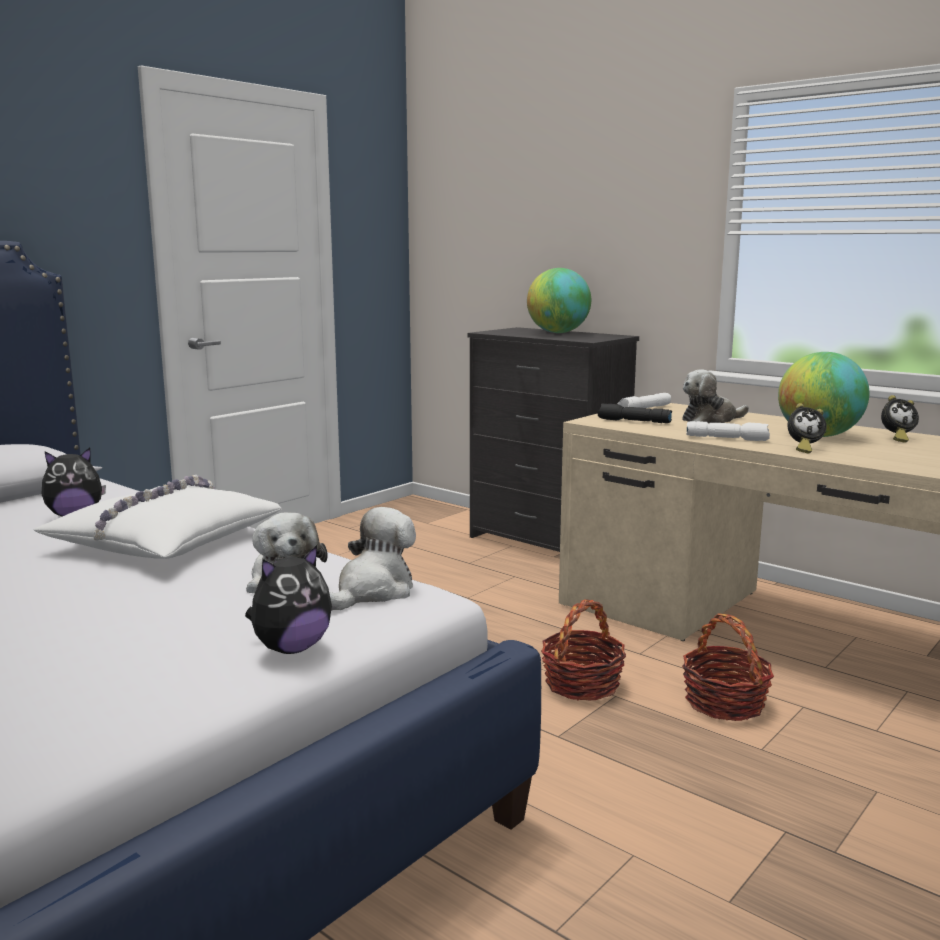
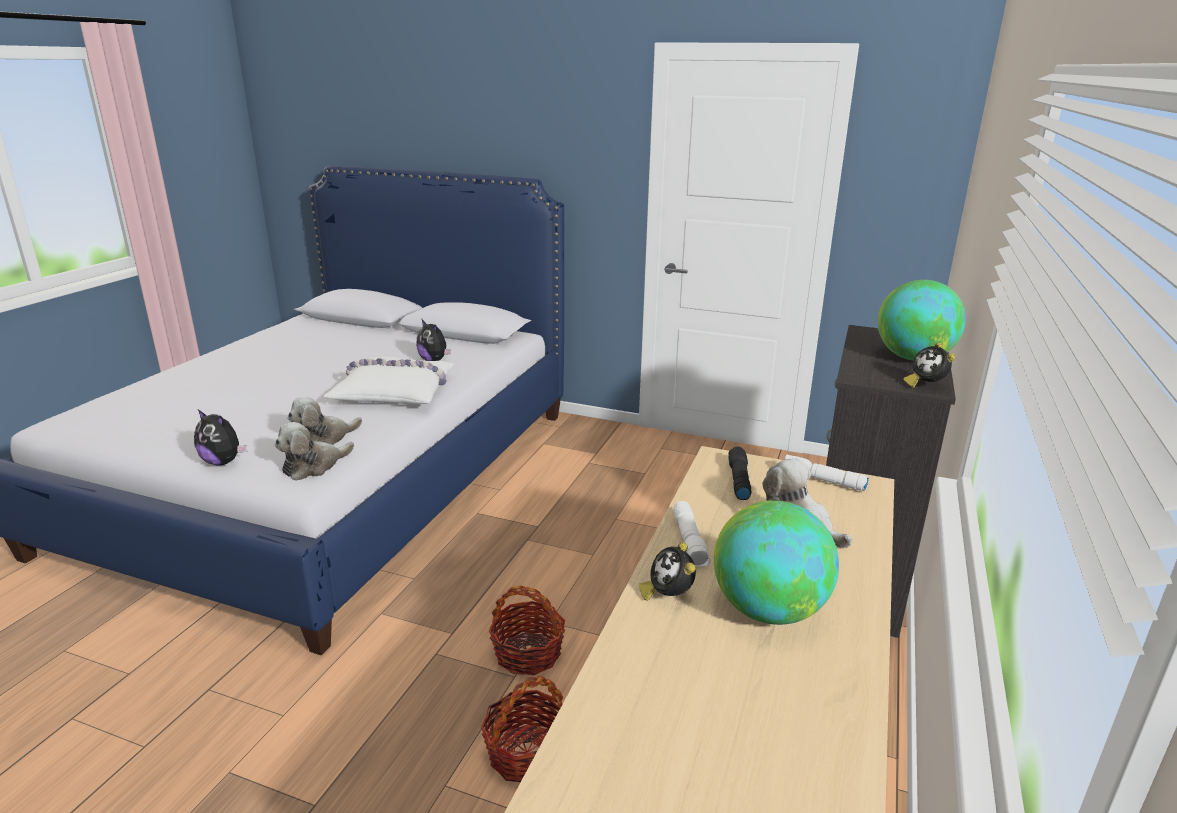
camera: 70 degrees right, 10 degrees up
plush toy [329,507,416,611] -> plush toy turned 120 degrees clockwise [275,422,354,481]
alarm clock [881,395,919,443] -> alarm clock moved to [903,342,955,388]

